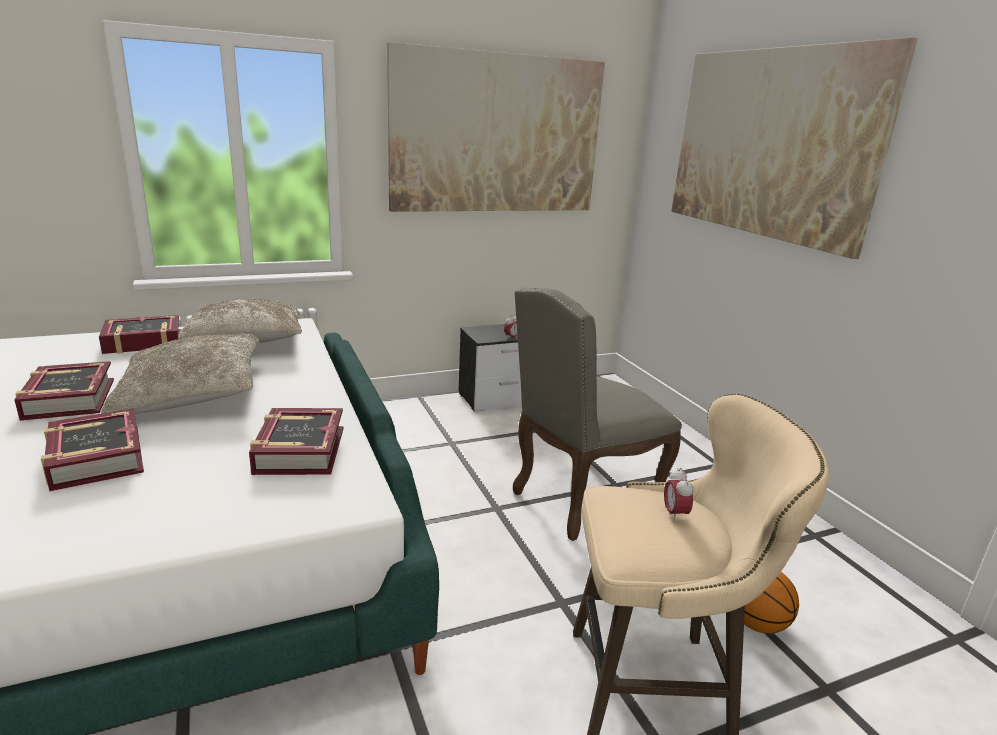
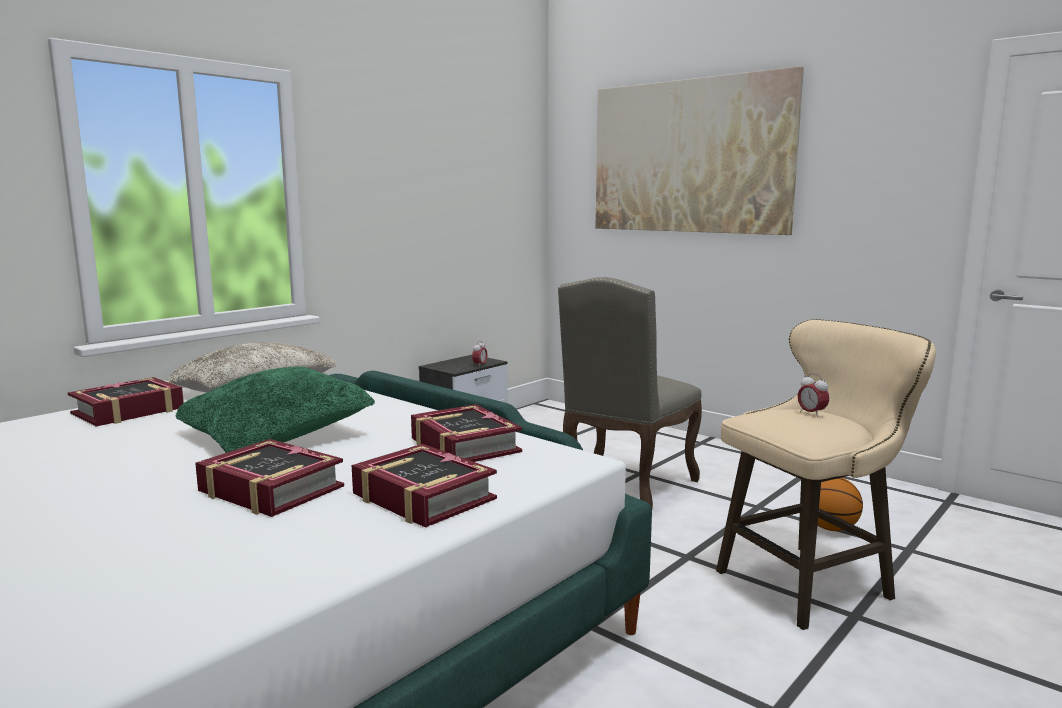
camera: 25 degrees left, 10 degrees down
book [14,361,114,421] -> book moved to [352,444,497,528]
beige pillow [101,333,259,414] -> green pillow [175,366,375,453]
picture [387,42,605,212] -> none

